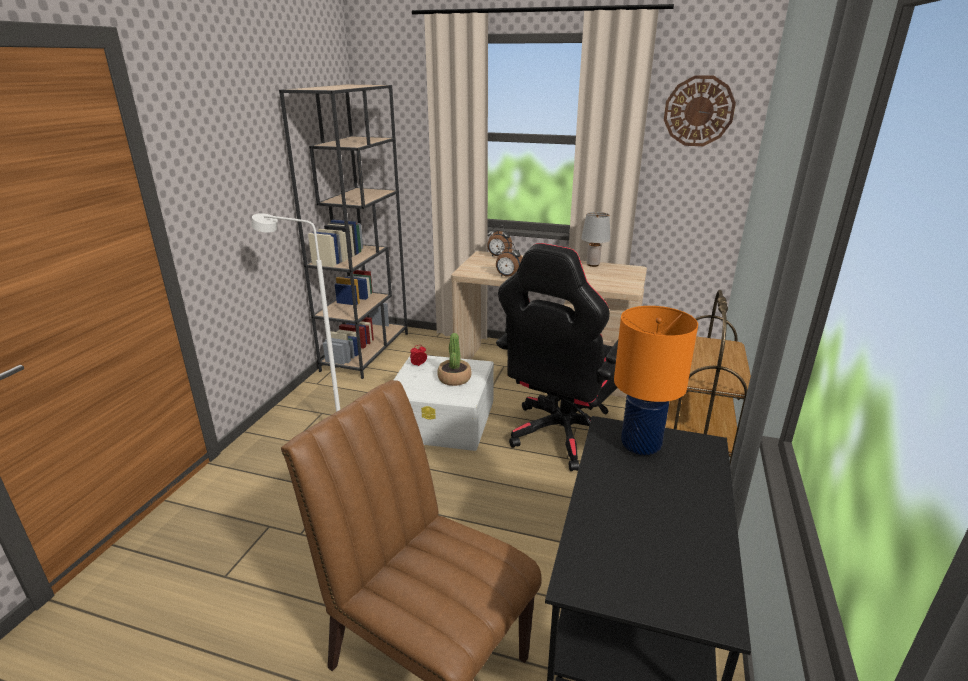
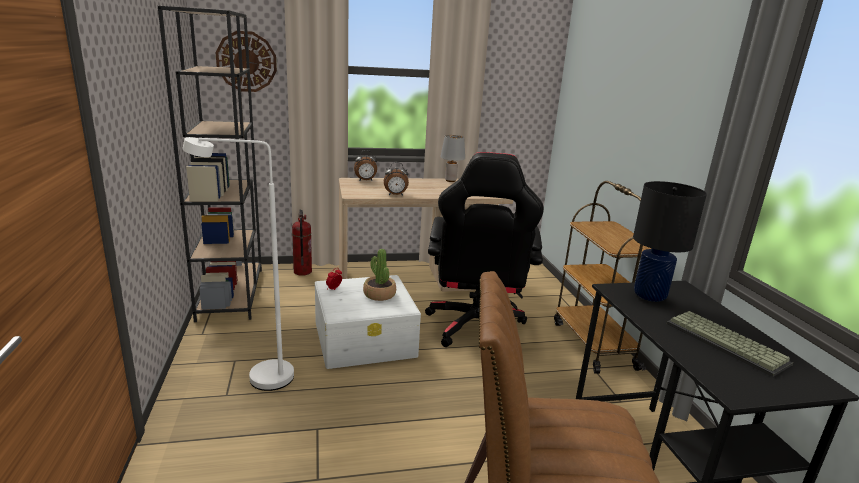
camera: 30 degrees left, 5 degrees down
orange table lamp [614,306,698,456] -> black table lamp [633,181,707,302]
wall clock [664,75,736,146] -> wall clock moved to [215,31,277,92]
none -> fire extinguisher [292,209,312,276]
none -> keyboard [667,311,793,377]

